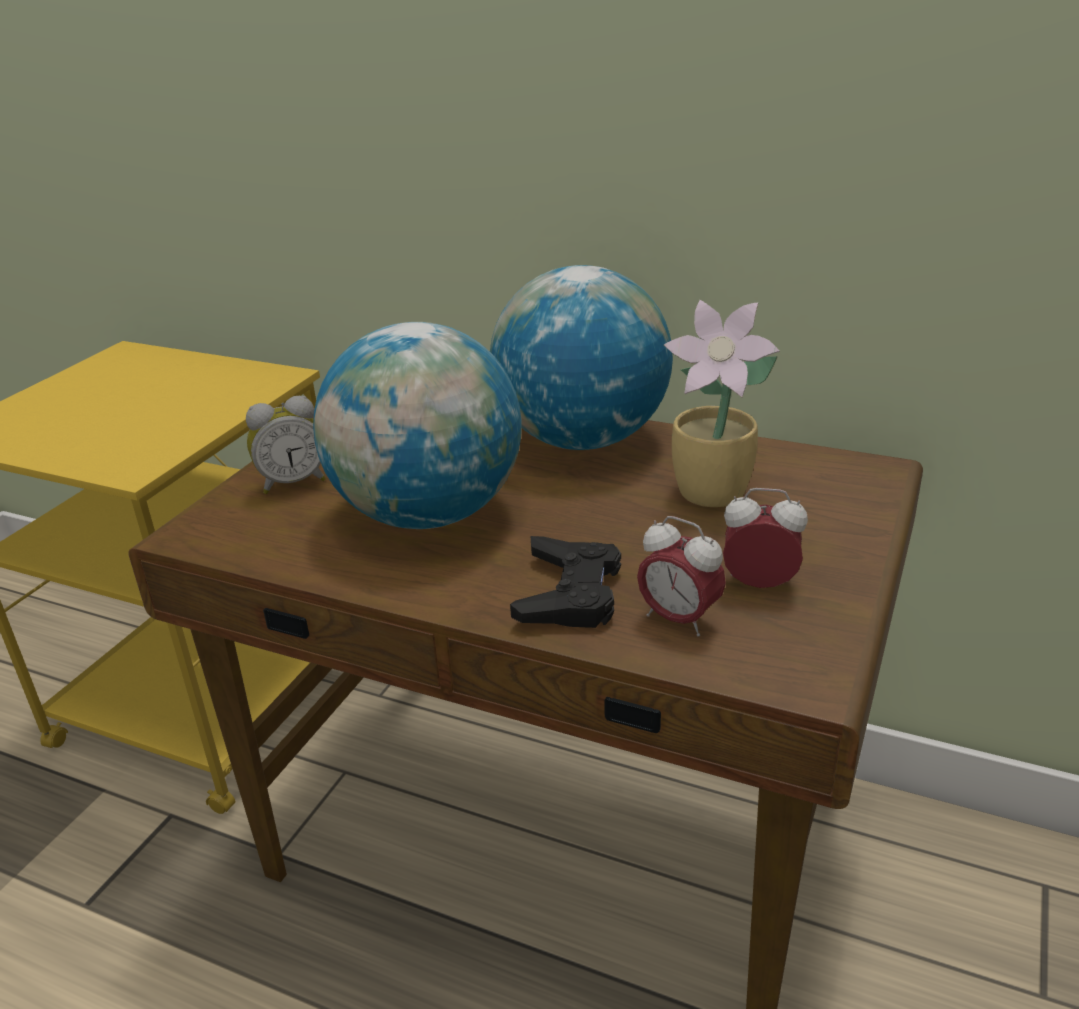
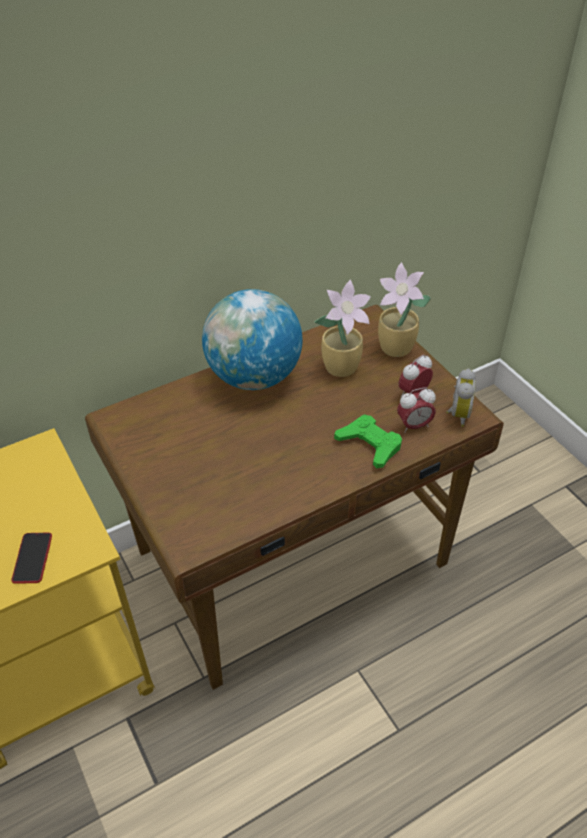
camera: 55 degrees left, 15 degrees up
alarm clock [246,396,326,494] -> alarm clock moved to [446,368,476,427]
globe [313,322,522,529] -> none
black game controller [510,536,621,628] -> green game controller [334,414,402,468]
none -> phone [12,533,52,584]
none -> potted plant [378,262,431,357]

